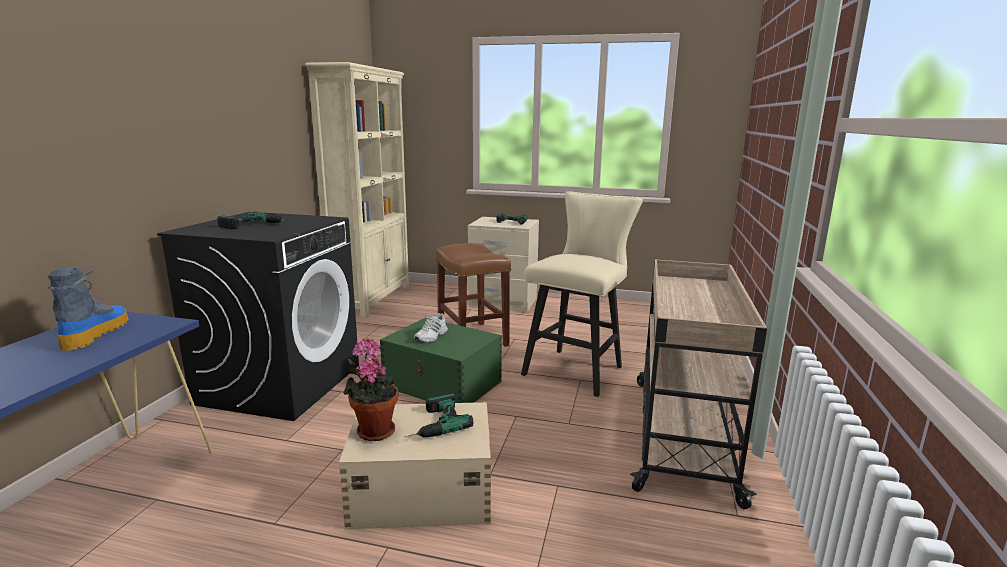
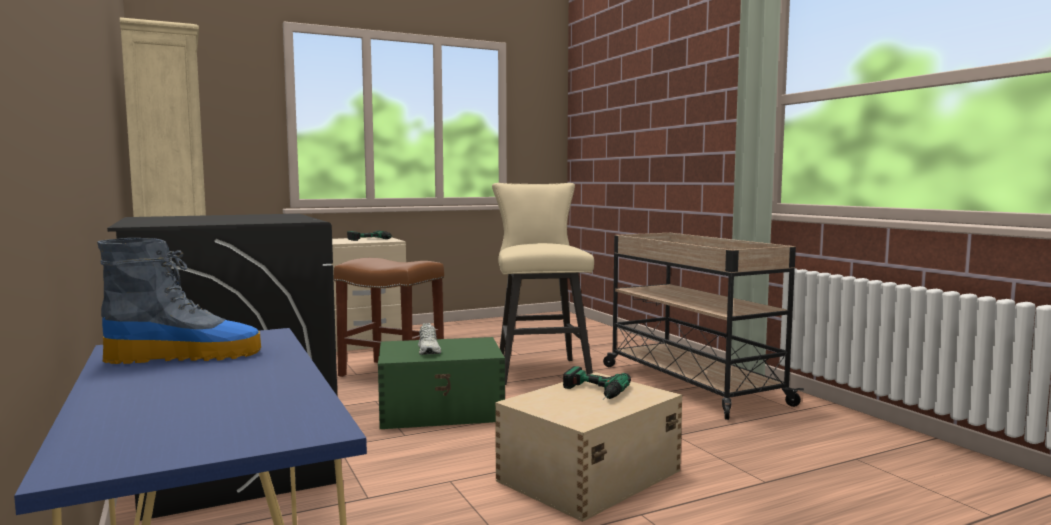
camera: 40 degrees left, 10 degrees down
boot [48,267,129,351] -> boot turned 120 degrees clockwise [97,238,261,364]
power drill [217,212,288,229] -> none
potted plant [344,339,398,441] -> none

